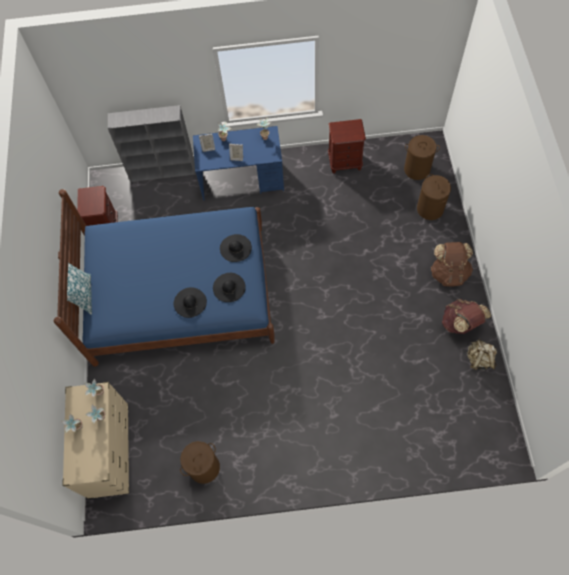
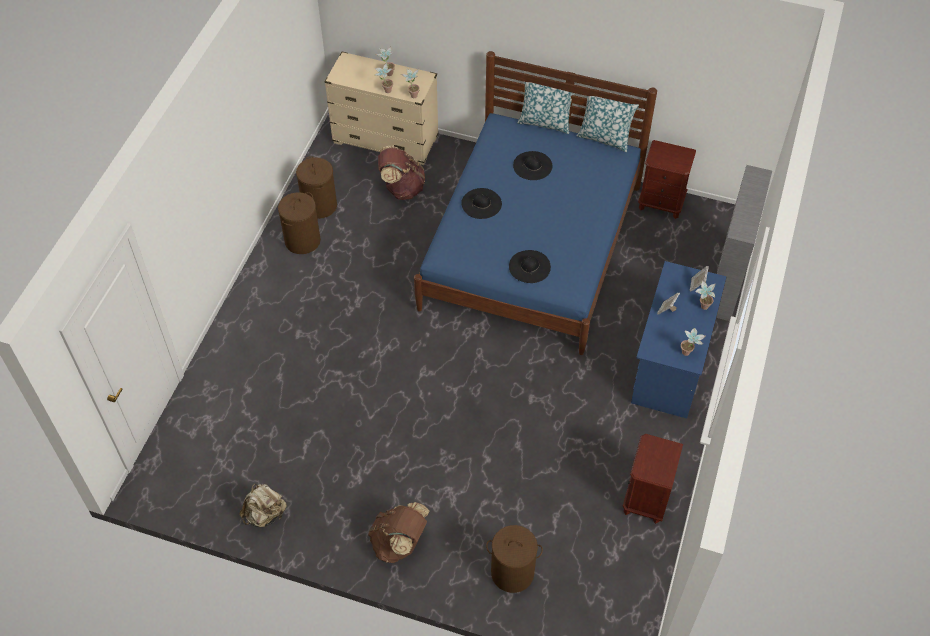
camera: 110 degrees right, 10 degrees down
black hat [213,273,246,302] -> black hat moved to [513,151,552,180]
brown laundry basket [404,135,440,180] -> brown laundry basket moved to [278,192,321,254]
brown backpack [442,299,491,334] -> brown backpack moved to [378,145,425,200]
none -> pillow [577,96,639,152]

